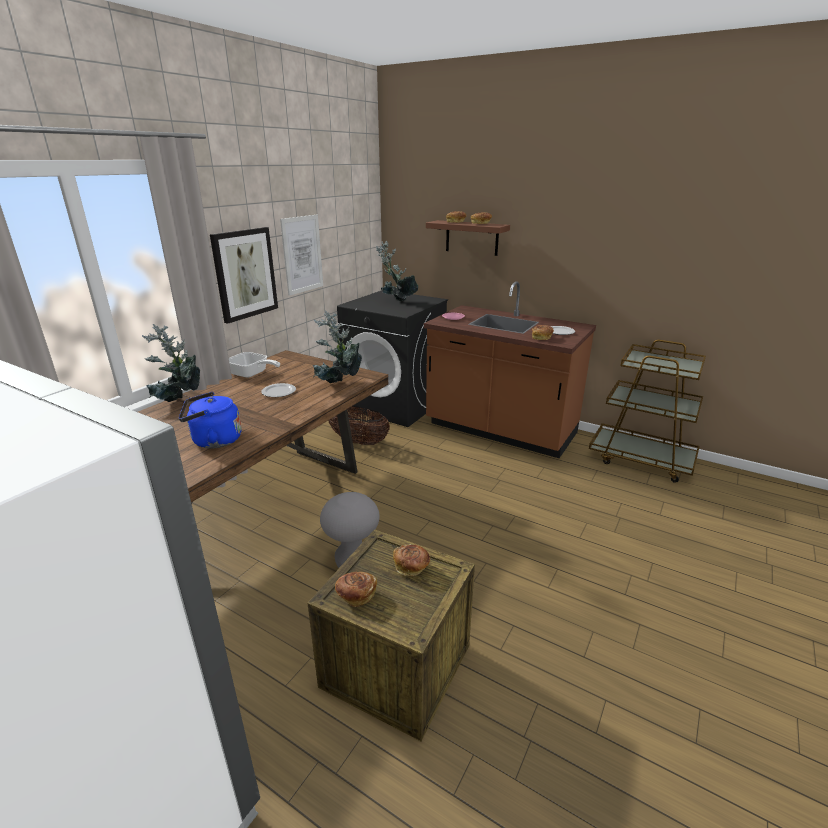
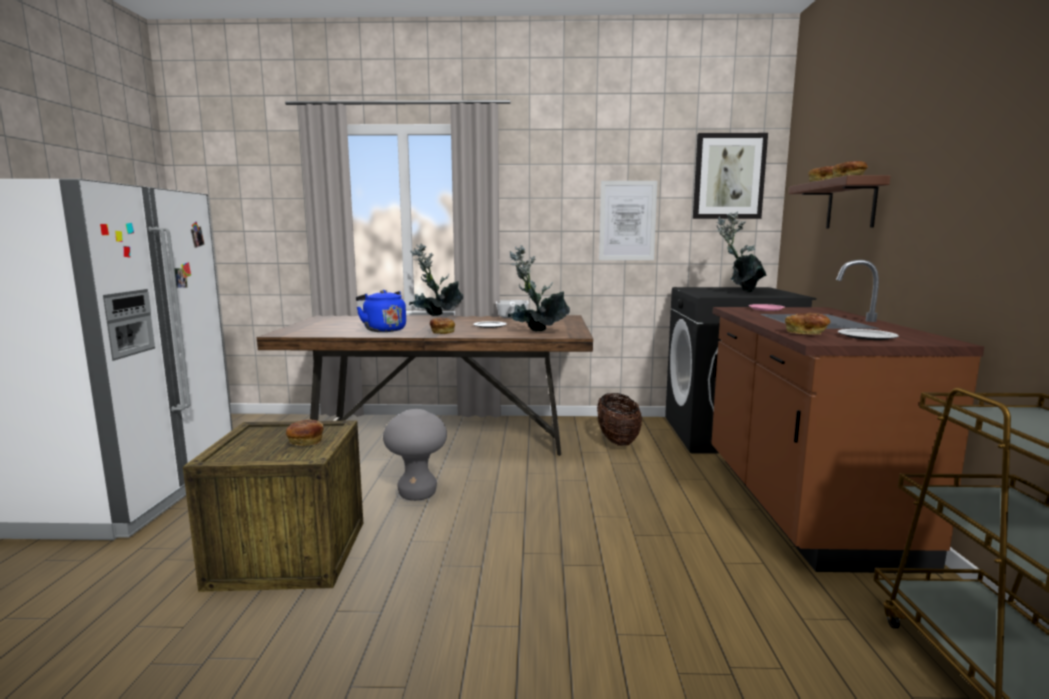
camera: 60 degrees right, 15 degrees down
picture [210,227,278,324] -> picture moved to [693,133,768,219]
bread [335,572,377,607] -> bread moved to [430,318,455,334]

